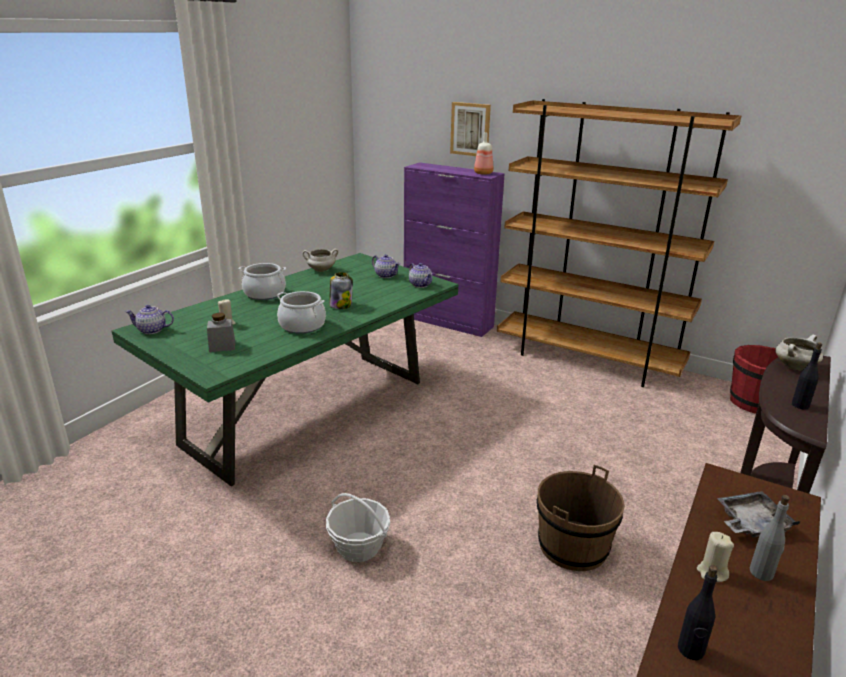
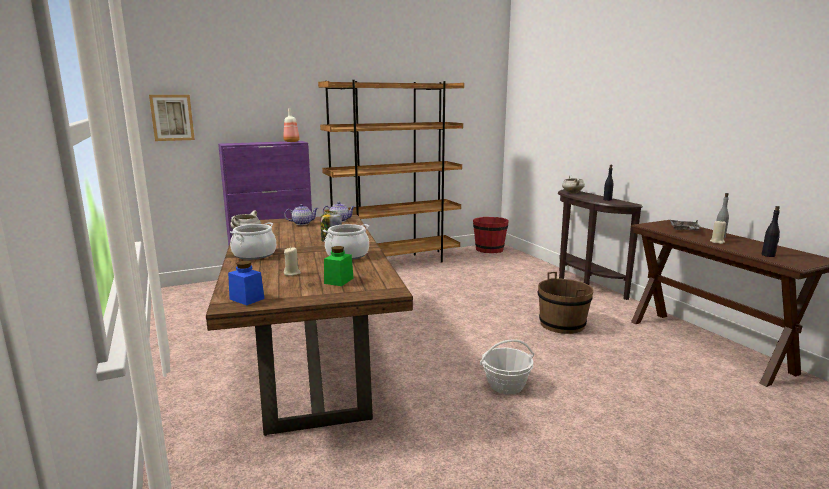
camera: 55 degrees left, 10 degrees down
green dining table [112,253,459,486] -> brown dining table [206,215,413,436]
teapot [125,305,174,334] -> blue jar [228,261,265,306]
grey jar [207,313,235,352] -> green jar [324,246,354,286]
picture [450,102,491,156] -> picture moved to [149,95,195,141]

